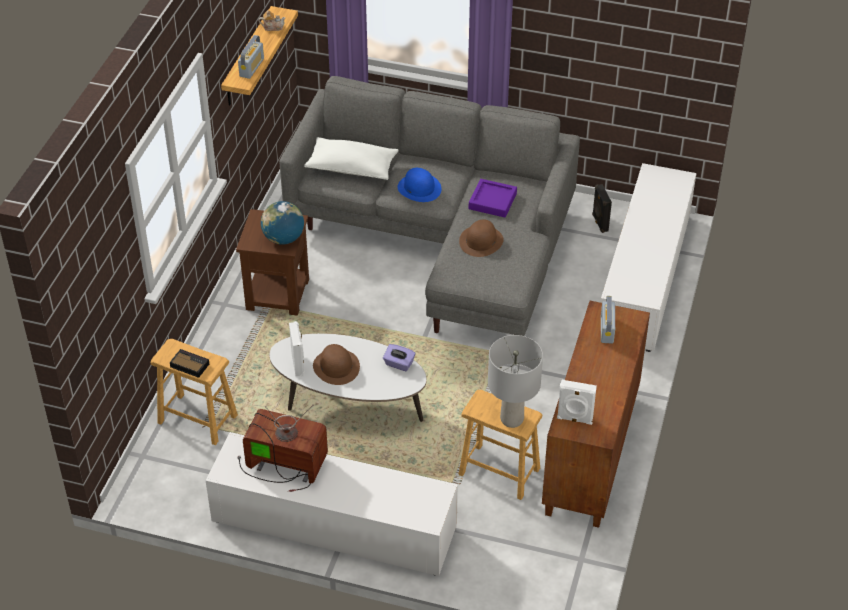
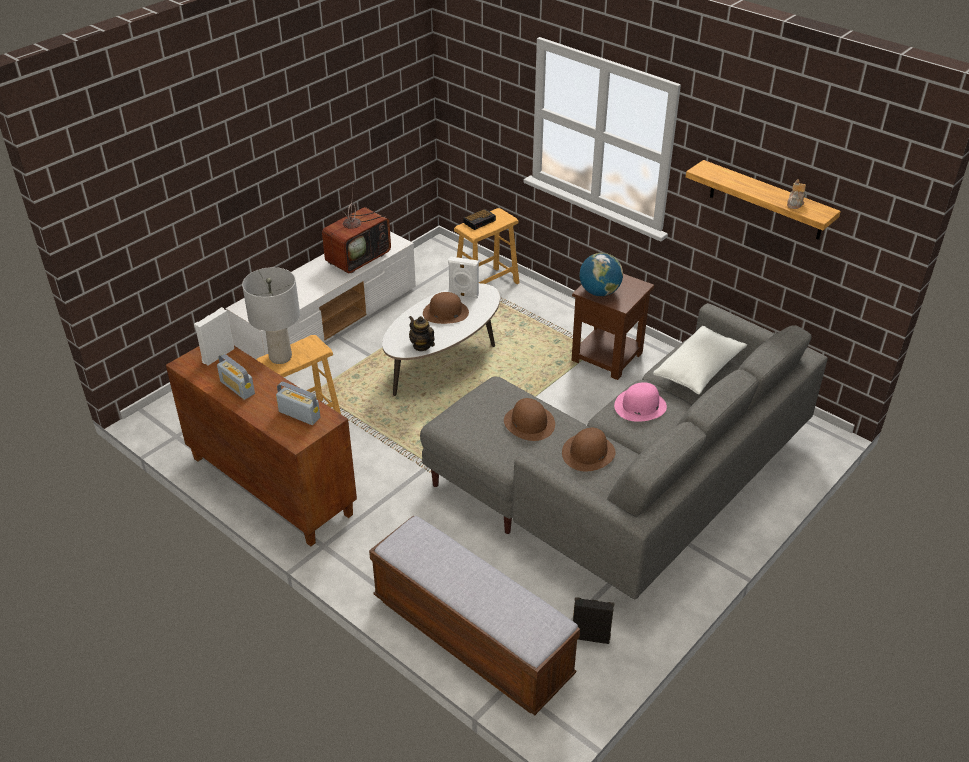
camera: 115 degrees right, 5 degrees down
radio [238,35,264,79] -> radio moved to [217,353,255,400]
purple tissue box [383,344,415,371] -> teapot [409,316,435,351]
blue hat [397,168,442,202] -> pink hat [614,382,667,422]
purple tray [469,179,517,218] -> brown hat [562,428,616,471]
white tv stand [601,163,696,352] -> bench [369,515,580,715]

